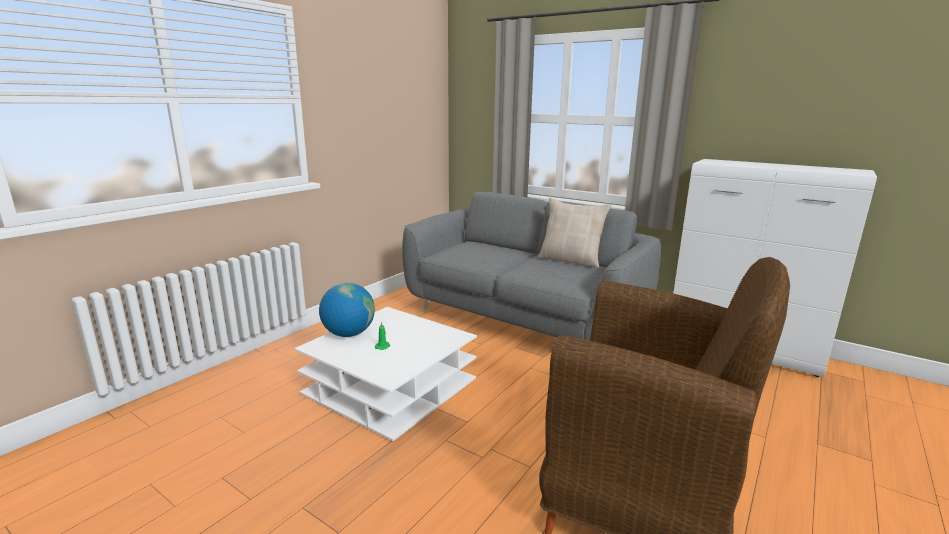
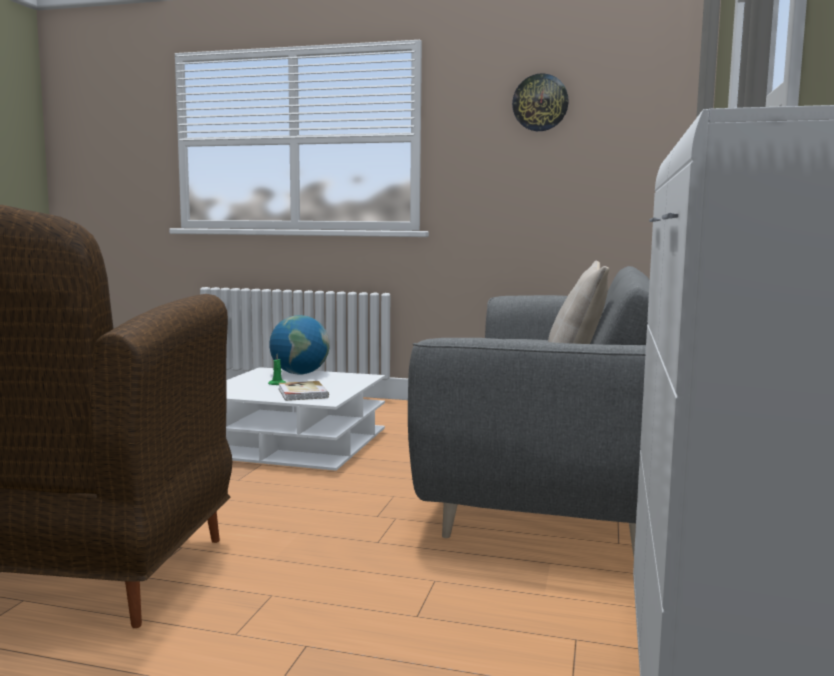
camera: 70 degrees right, 10 degrees down
none -> book [279,381,329,401]
none -> wall clock [512,73,569,131]

